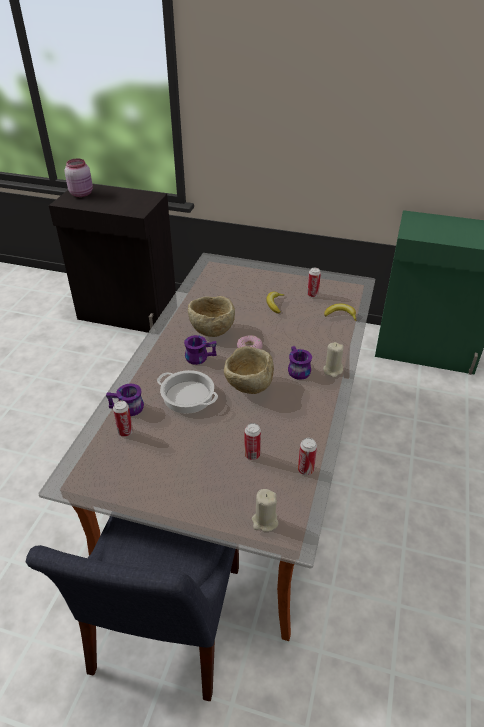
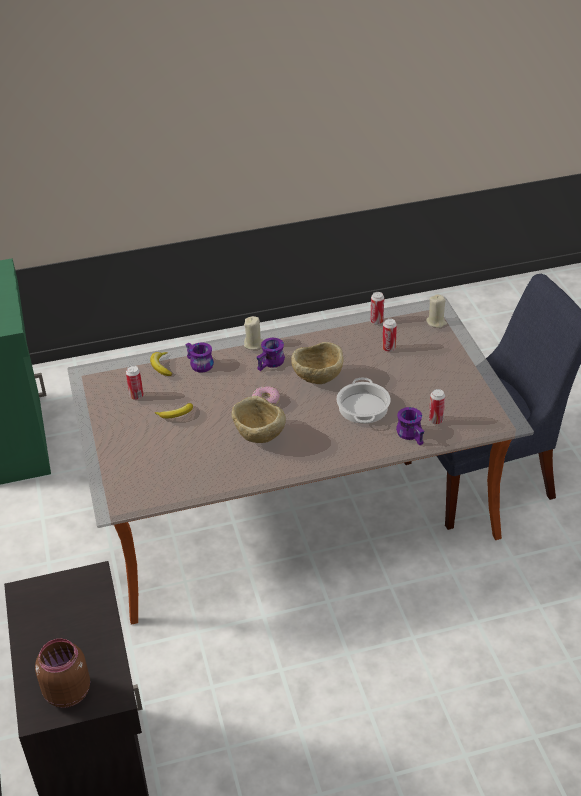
camera: 120 degrees left, 0 degrees up
pink jar [64,159,93,197] -> brown jar [35,639,90,708]
purple mug [184,335,217,365] -> purple mug moved to [186,342,214,373]

